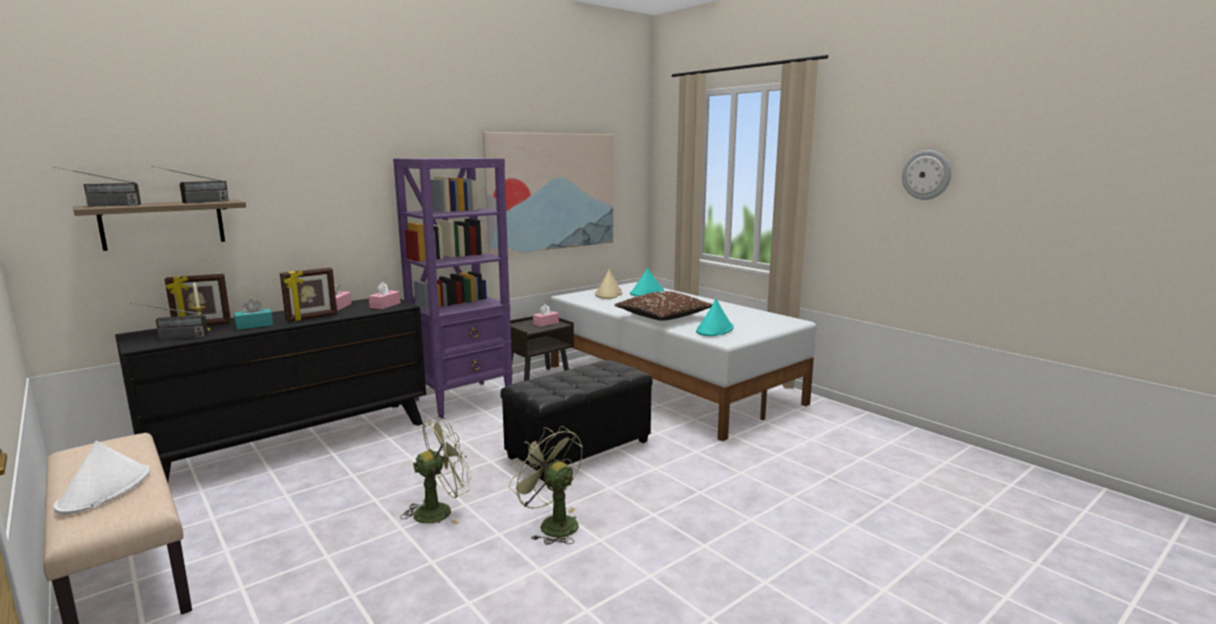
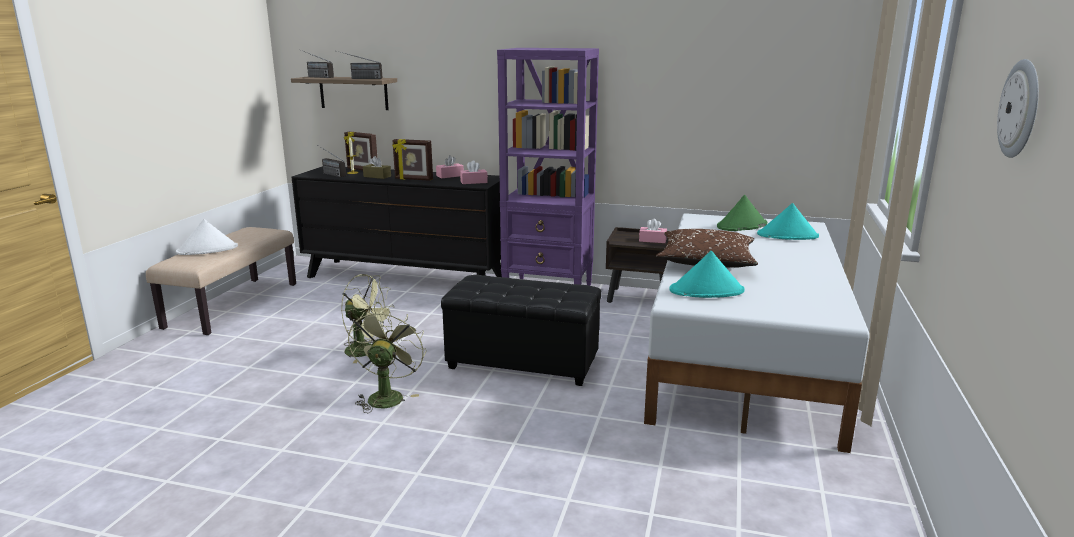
camera: 55 degrees right, 5 degrees up
turquoise tissue box [234,299,273,330] -> brown tissue box [363,156,391,179]
picture [483,132,613,255] -> none
beige hat [595,269,622,299] -> green hat [717,195,767,231]

